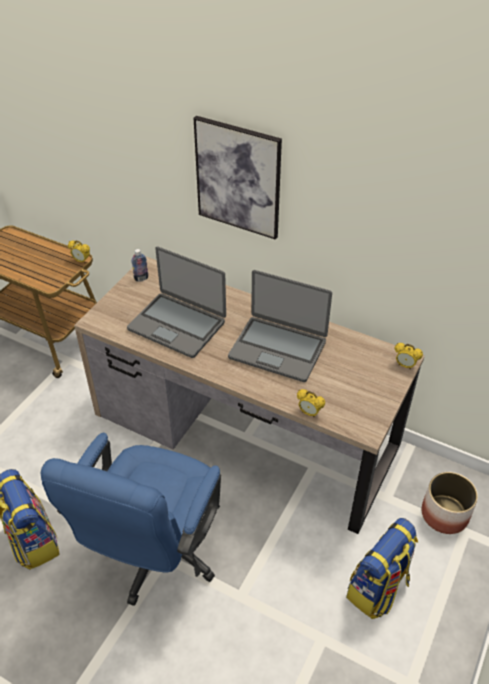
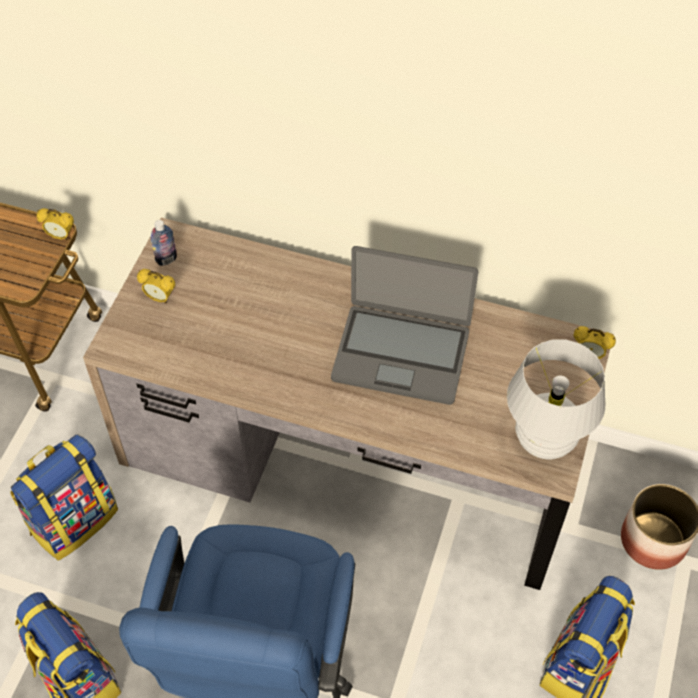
camera: 10 degrees left, 10 degrees up
laptop [127,246,226,358] -> none
picture [194,116,282,240] -> none
alarm clock [297,389,325,417] -> alarm clock moved to [137,269,175,304]
none -> backpack [10,435,118,561]
none -> white table lamp [507,340,605,459]

